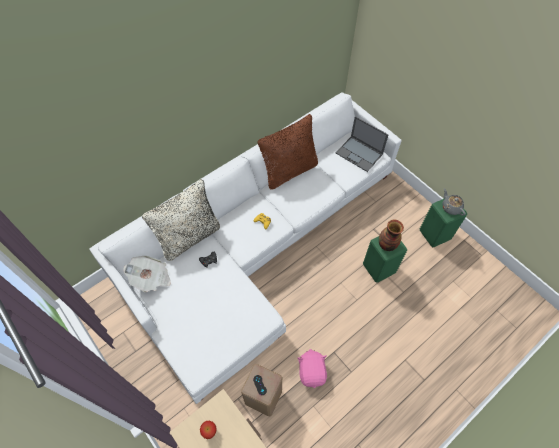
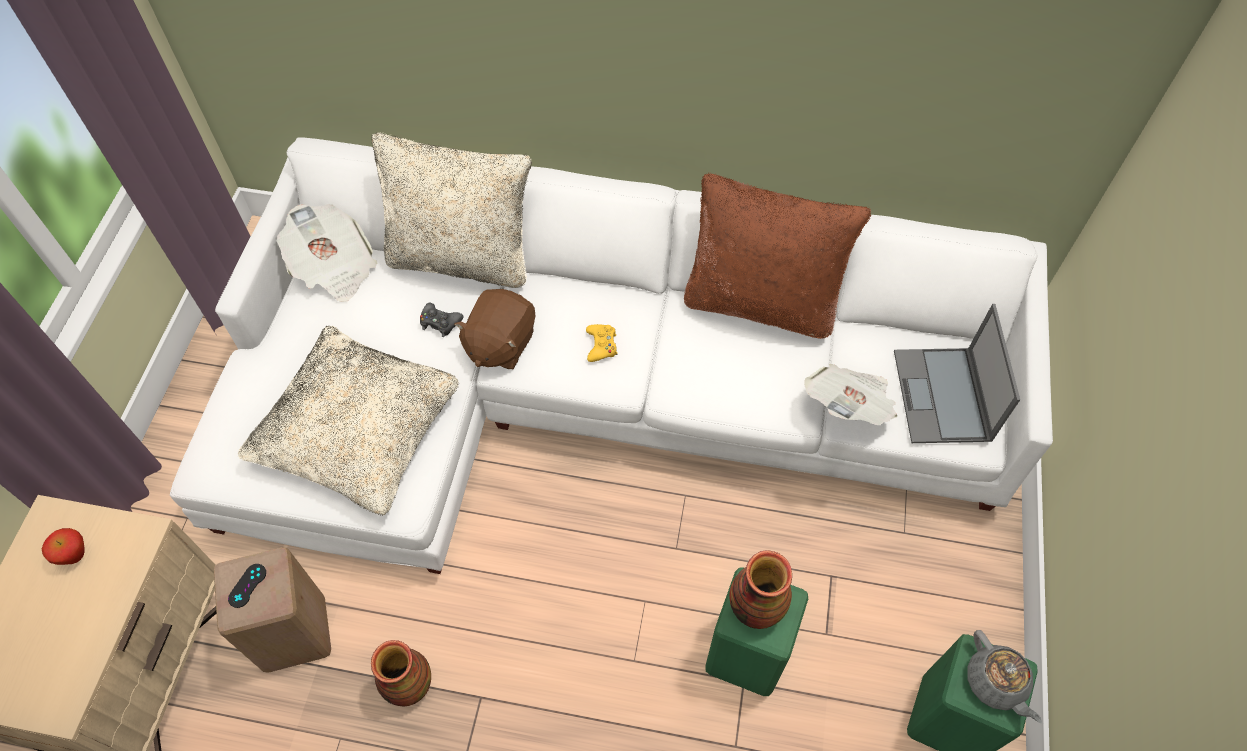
camera: 50 degrees right, 0 degrees up
pink plush toy [298,349,327,388] -> vase [371,640,431,706]
grey teapot [442,188,466,216] -> grey teapot turned 135 degrees clockwise [967,630,1042,723]
none -> beige pillow [237,325,459,516]
none -> brown plush toy [454,289,535,369]
none -> newspaper [804,363,897,425]

